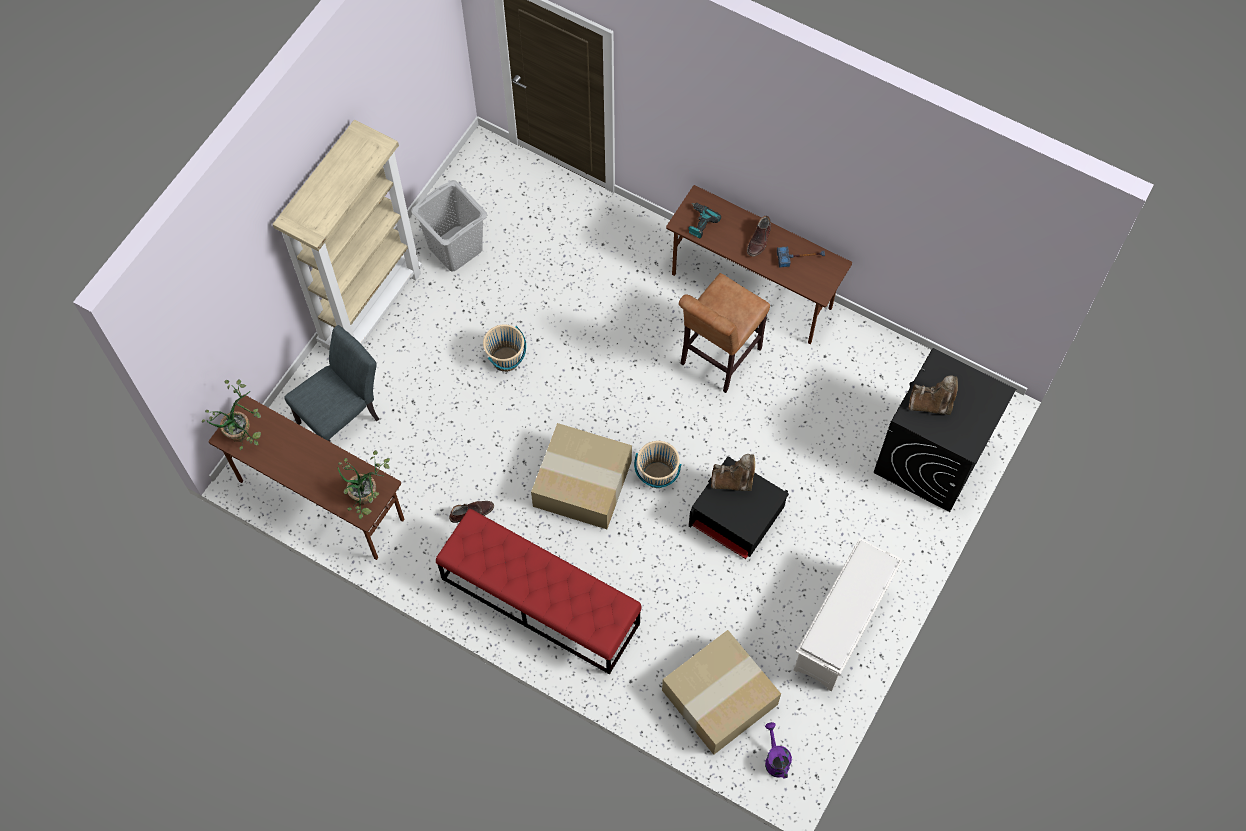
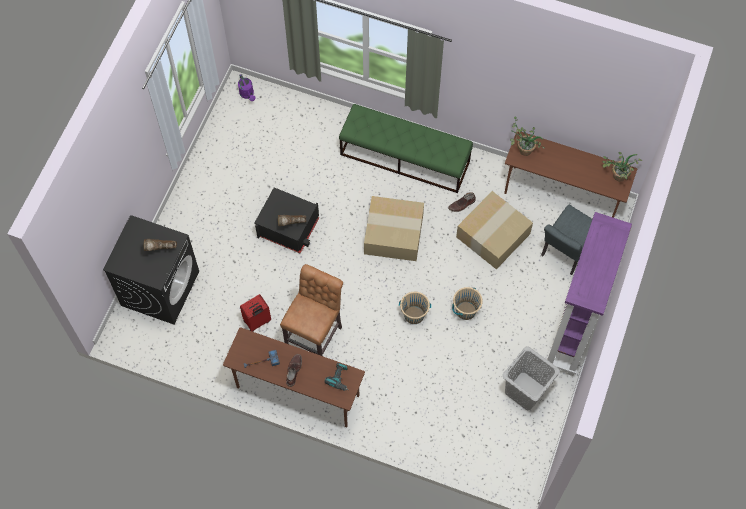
camera: 170 degrees right, 0 degrees up
beige bookcase [272,120,422,350] -> purple bookcase [547,212,632,376]
red bench [436,509,642,675] -> green bench [339,104,473,193]
beige bucket [634,441,681,488] -> beige bucket moved to [399,292,431,324]
cardboard box [662,630,781,755] -> cardboard box moved to [456,191,533,269]
white shoe rack [794,538,903,691] -> none
none -> red suitcase [240,294,271,332]

